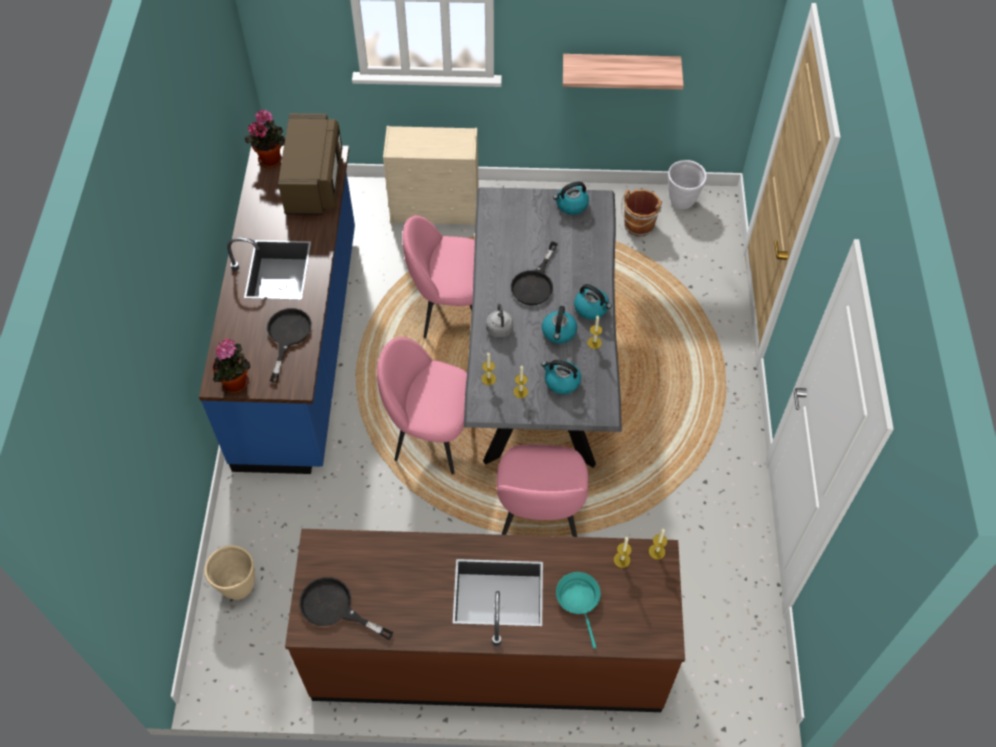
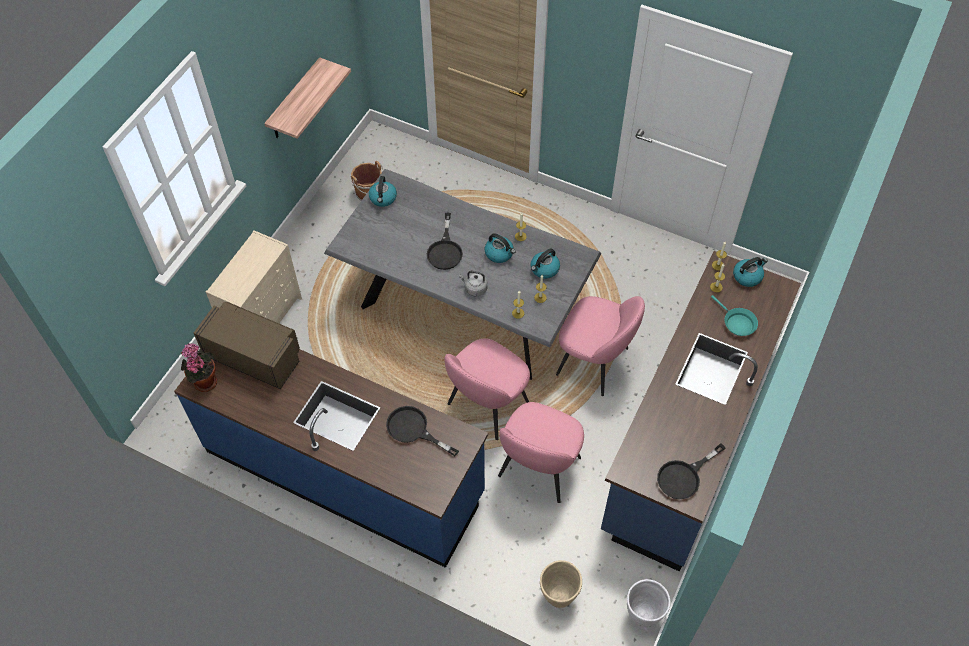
camera: 65 degrees left, 0 degrees up
potted plant [212,339,250,393] -> none
brown counter [285,529,685,712] -> blue counter [601,251,801,572]
pink chair [402,215,475,338] -> pink chair moved to [498,402,584,503]
black frying pan [511,241,558,305] -> black frying pan turned 45 degrees clockwise [427,213,463,270]
turquoise frying pan [556,572,601,649] -> turquoise frying pan turned 135 degrees counterclockwise [711,295,758,336]
kettle [574,284,612,319] -> kettle moved to [733,257,768,287]
white planter [668,160,707,209] -> white planter moved to [627,579,671,627]

